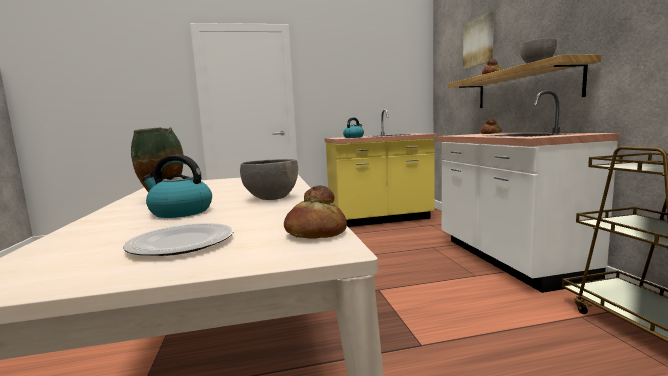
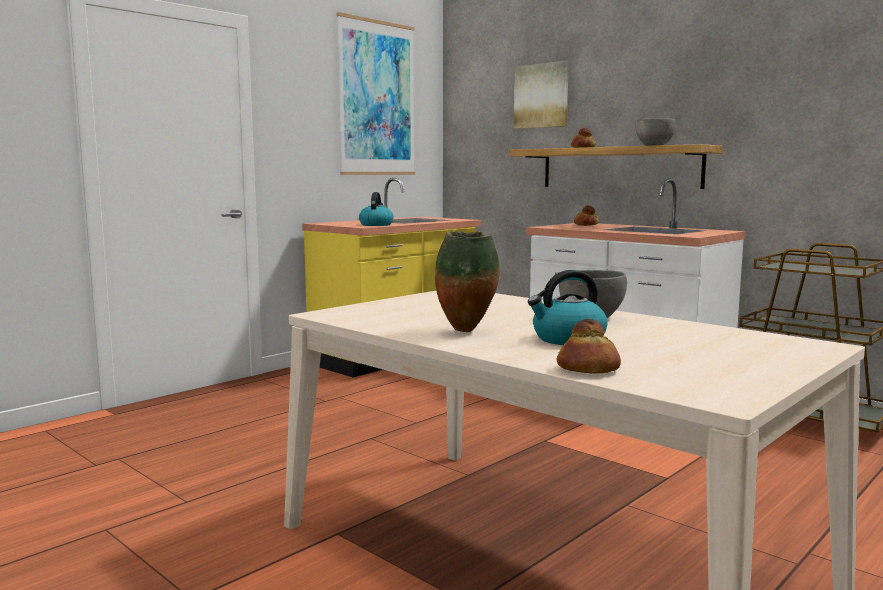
camera: 35 degrees left, 0 degrees up
plate [123,223,234,256] -> none
bread [284,186,347,238] -> bread moved to [557,319,621,374]
none -> picture [337,12,415,175]

